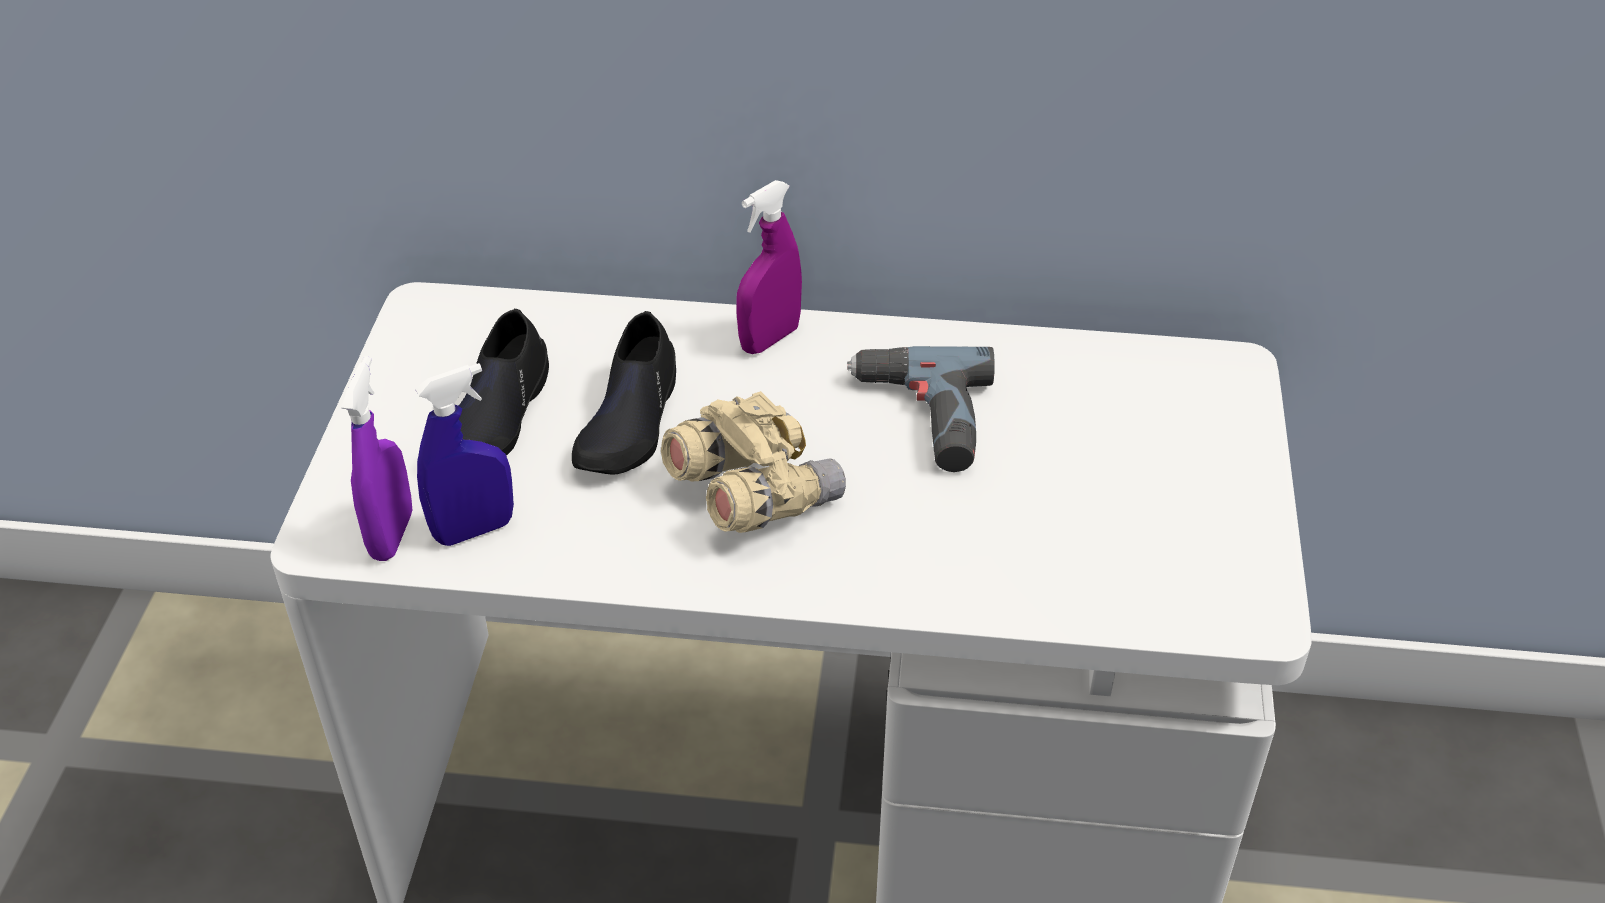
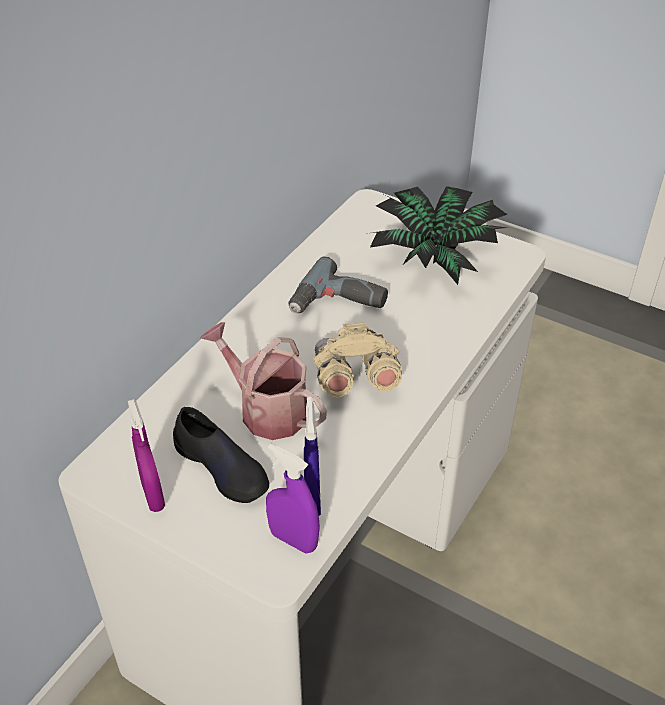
camera: 65 degrees left, 0 degrees up
black shoe [572,311,676,474] -> watering can [200,322,327,440]
purple spray bottle [736,180,802,354] -> purple spray bottle moved to [128,399,165,512]
none -> potted plant [366,186,508,285]

